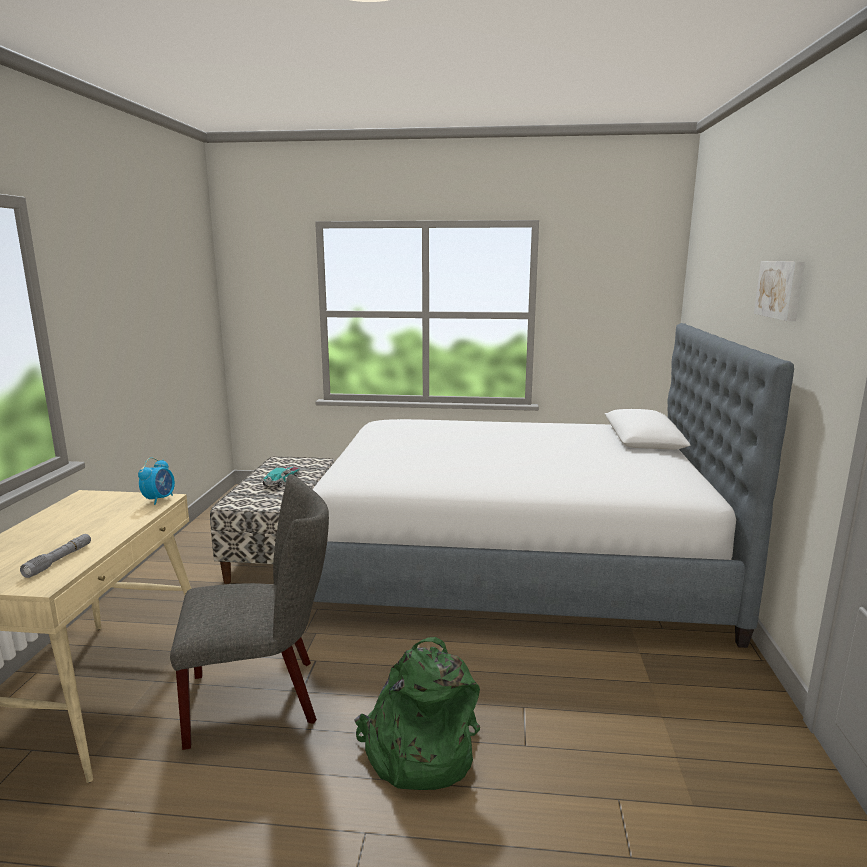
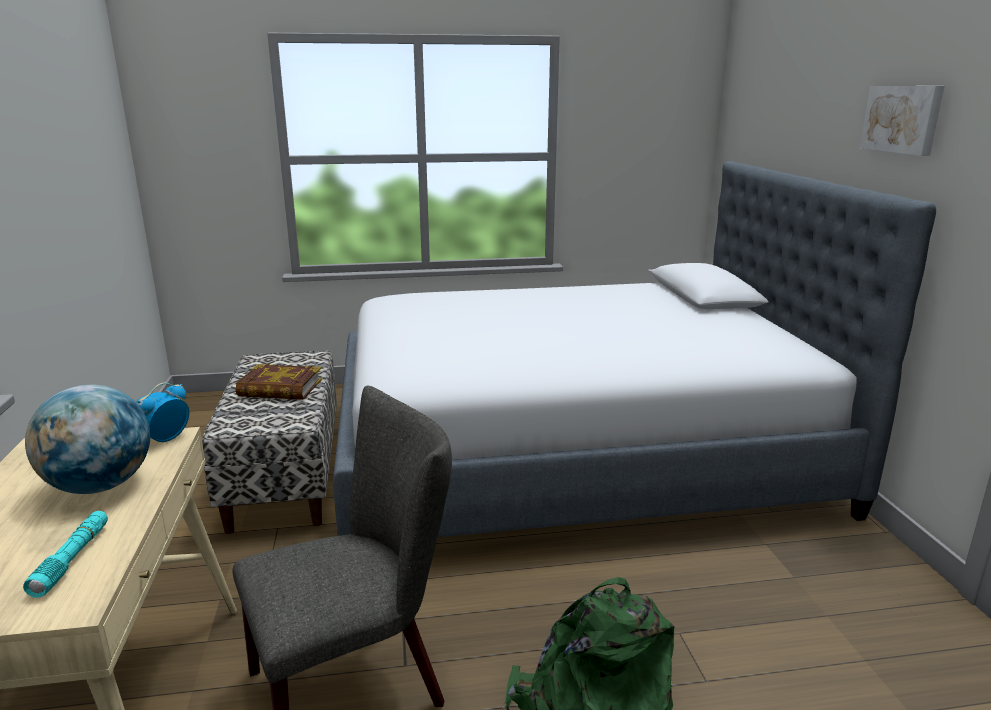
camera: 15 degrees left, 5 degrees up
grey flashlight [20,534,91,578] -> turquoise flashlight [23,511,108,598]
alarm clock [138,458,175,505] -> alarm clock turned 150 degrees counterclockwise [136,383,189,442]
toy car [261,466,300,488] -> book [236,364,322,400]
none -> globe [25,385,150,494]

